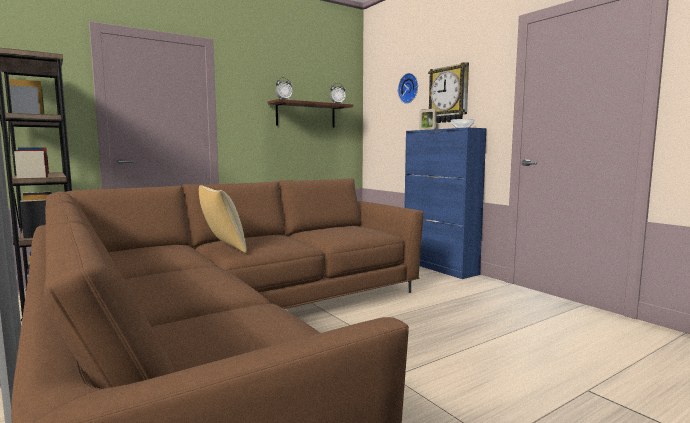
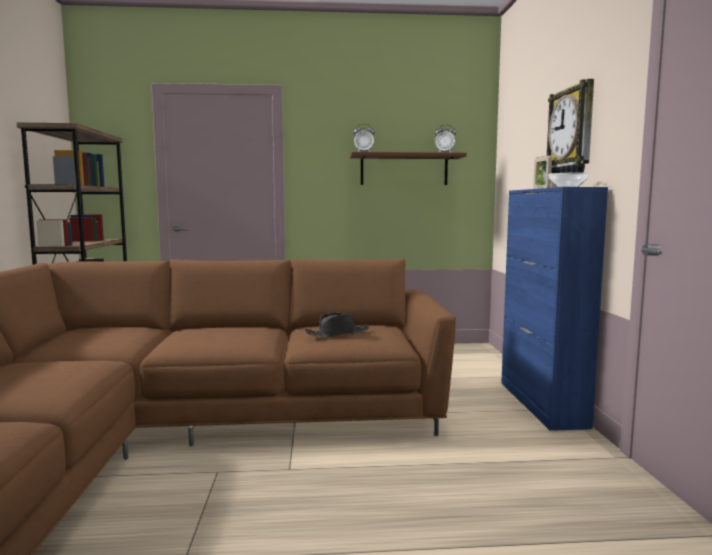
camera: 30 degrees right, 0 degrees up
pillow [199,185,247,253] -> none
wall clock [398,73,418,104] -> none
none -> black hat [304,313,369,338]

